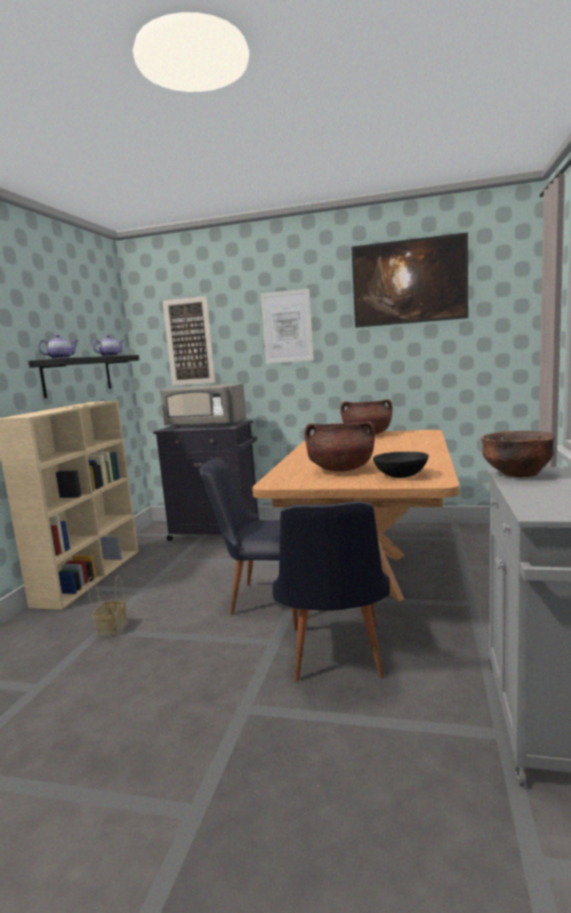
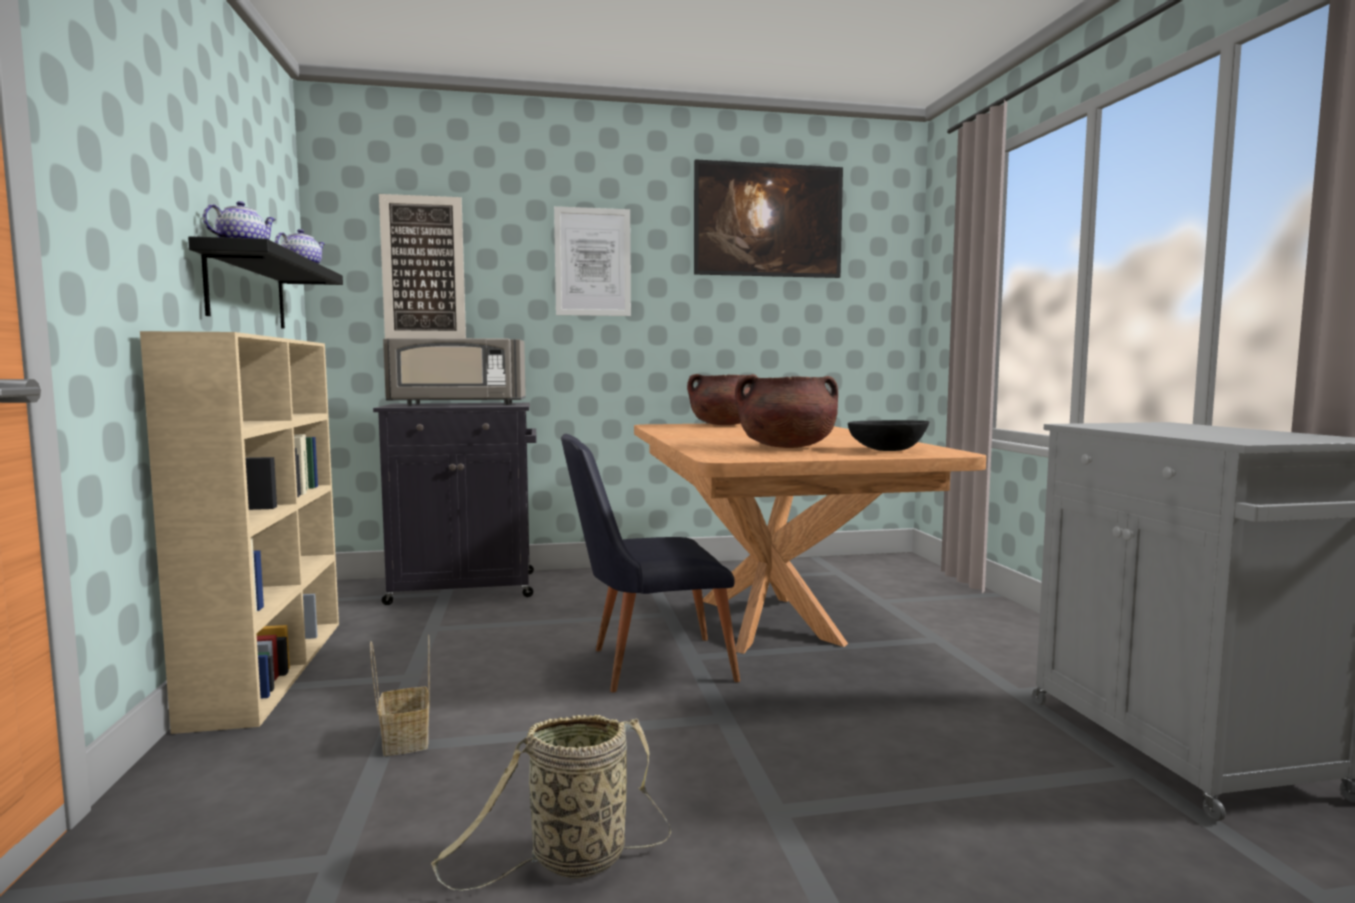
camera: 25 degrees left, 5 degrees down
black chair [272,501,390,681] -> none
brown bowl [481,431,556,477] -> none
none -> basket [431,714,672,891]

